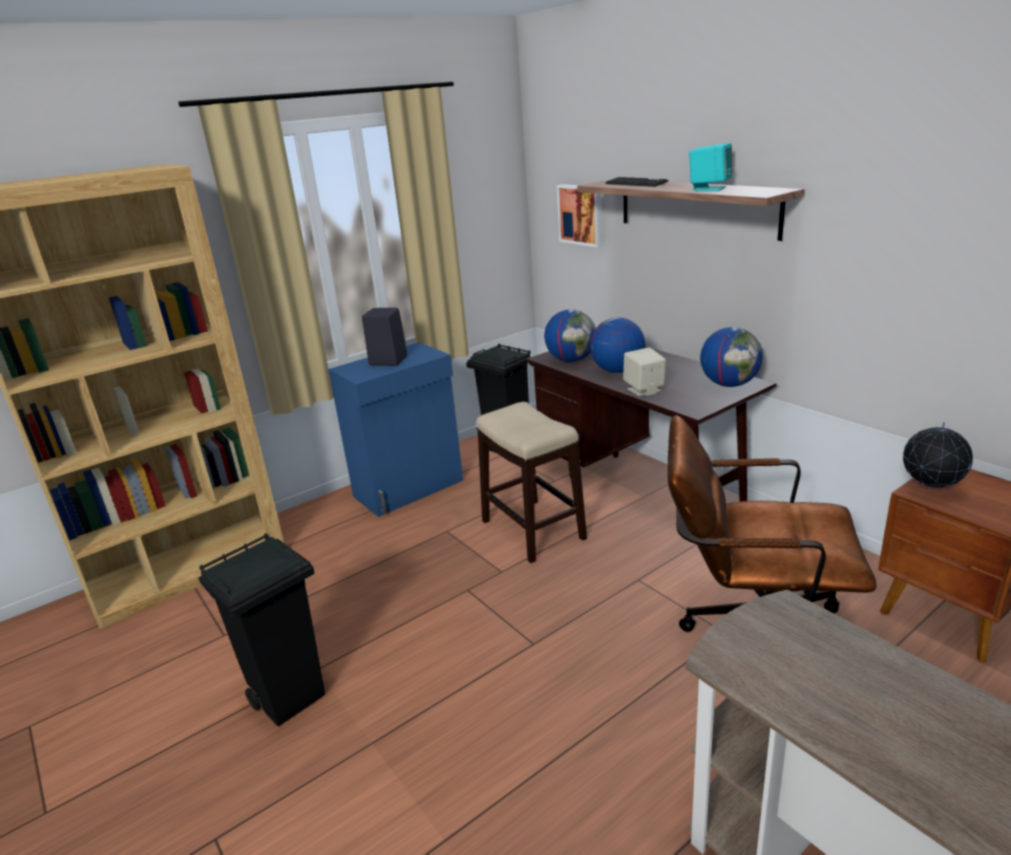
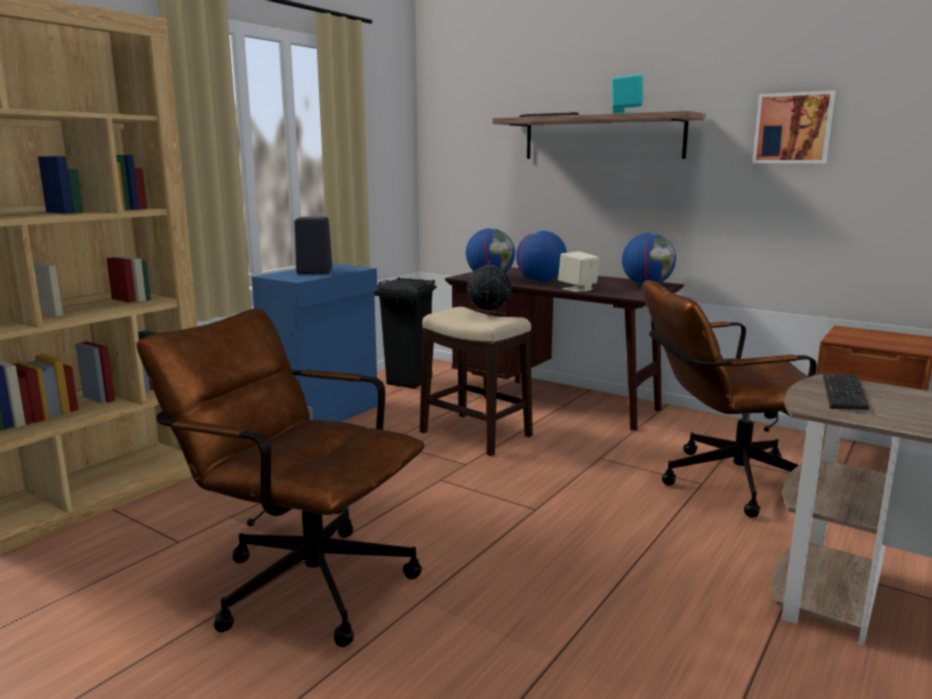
camera: 20 degrees left, 10 degrees down
black trash can [198,533,325,726] -> brown office chair [136,308,425,647]
picture [557,184,603,247] -> picture moved to [752,91,835,163]
globe [903,422,973,492] -> globe moved to [467,260,512,316]
none -> keyboard [823,374,869,410]

